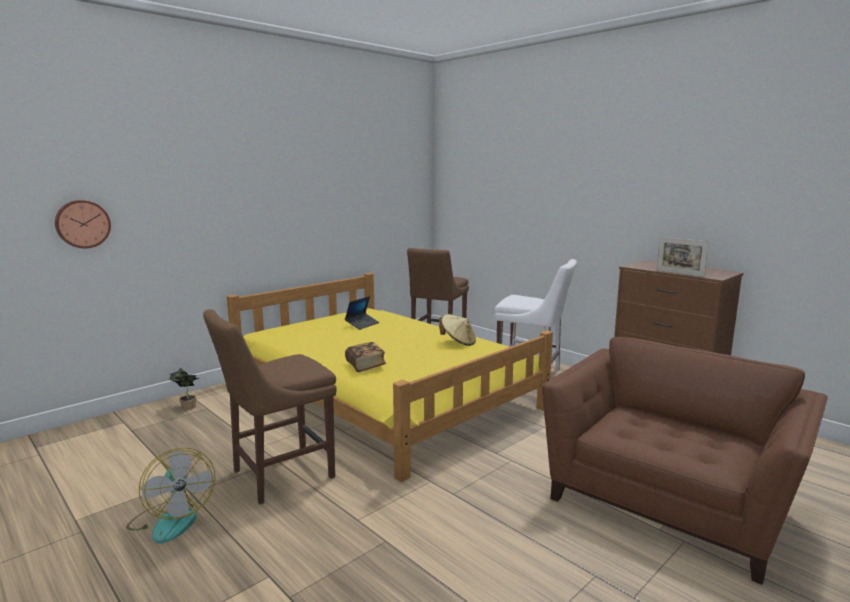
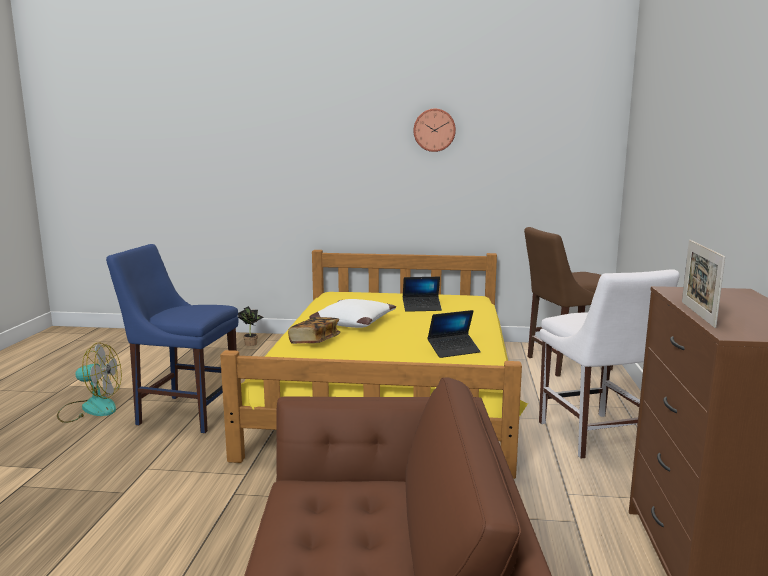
camera: 50 degrees right, 0 degrees up
wall clock [55,200,111,248] -> wall clock moved to [413,109,456,152]
fan [127,448,216,543] -> fan turned 105 degrees counterclockwise [57,343,122,423]
brown chair [203,309,337,504] -> blue chair [106,244,238,433]
beige hat [439,314,476,346] -> laptop [427,310,481,358]
none -> white pillow [309,299,396,328]

